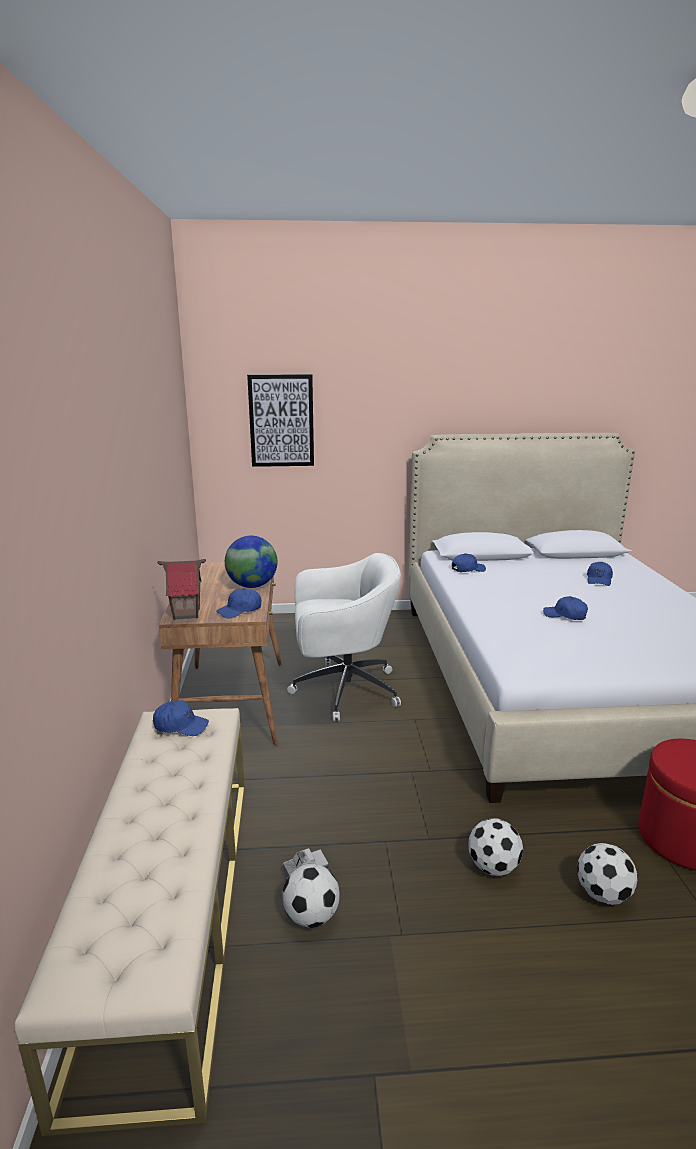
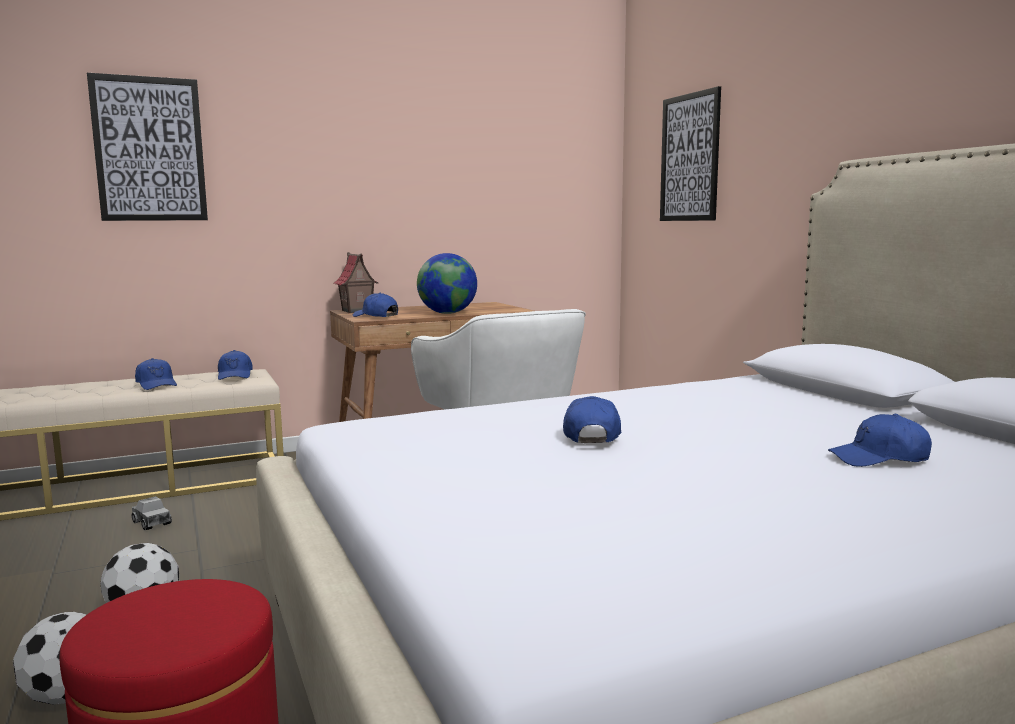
camera: 70 degrees right, 10 degrees down
football [283,864,340,928] -> none
blue cap [452,553,486,572] -> blue cap moved to [135,358,177,390]
none -> picture [87,73,208,221]

